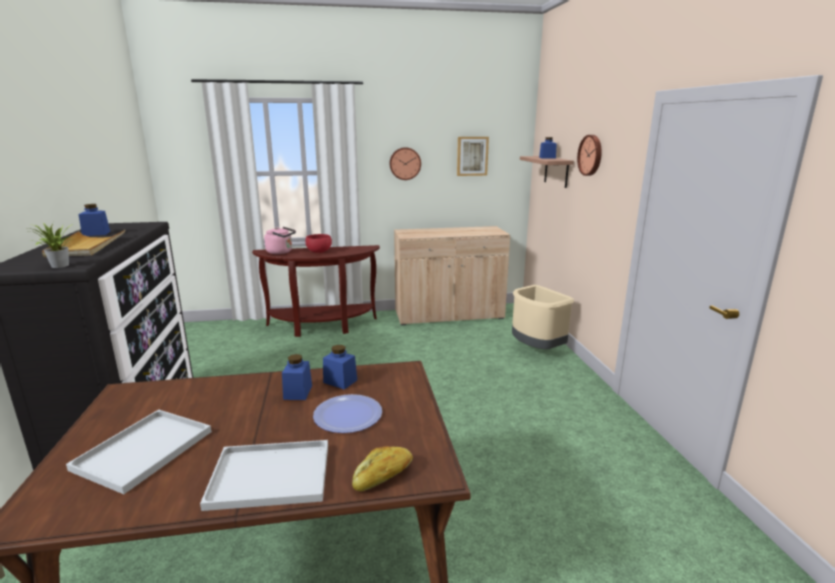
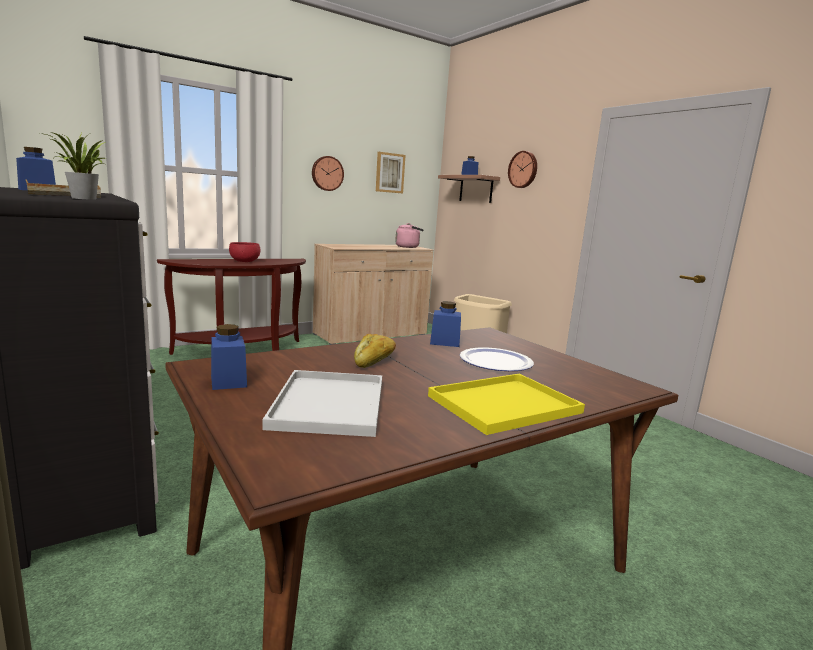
camera: 25 degrees left, 5 degrees down
white tray [200,440,328,511] -> yellow tray [428,374,585,435]
pink kettle [264,227,296,254] -> pink kettle moved to [395,223,424,248]
blue jar [282,354,312,400] -> blue jar moved to [211,324,247,390]
bread [352,446,413,491] -> bread moved to [354,334,396,368]

